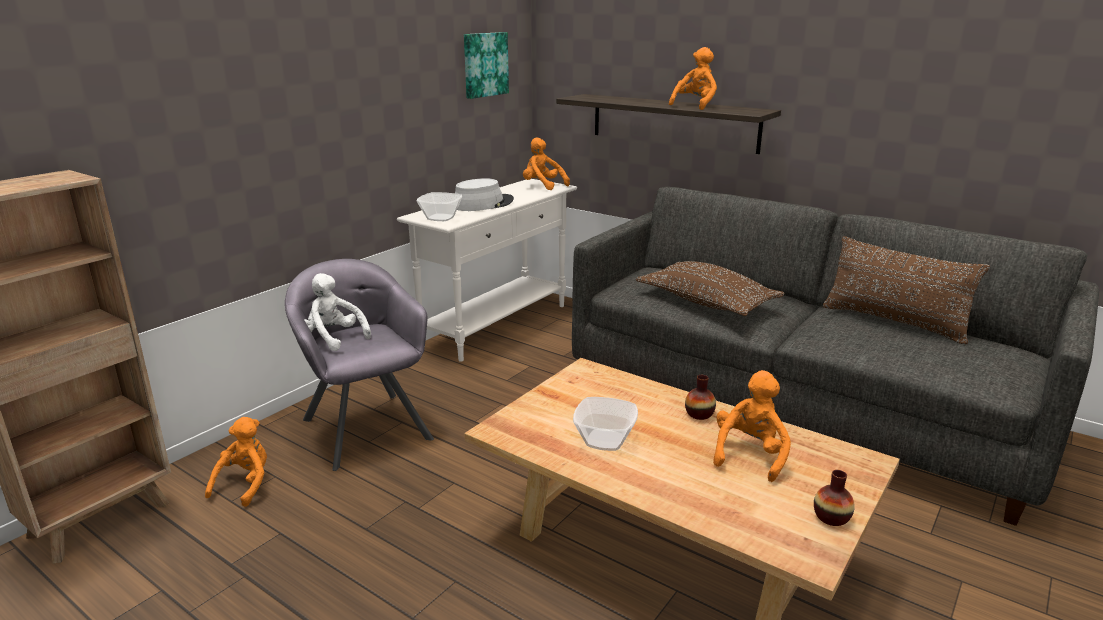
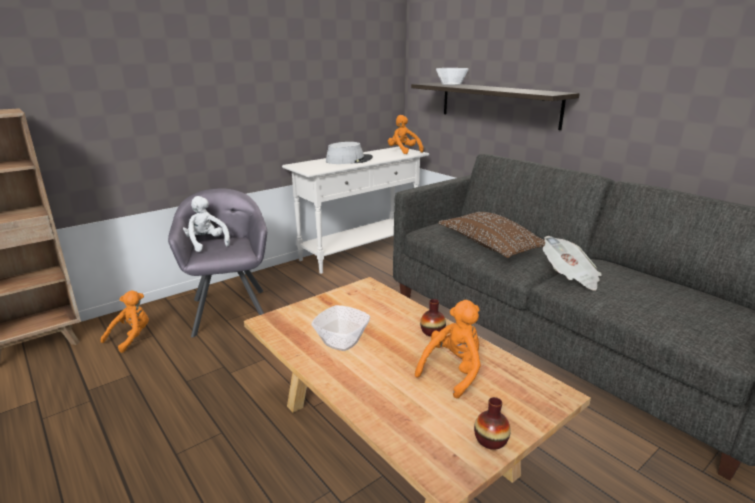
camera: 15 degrees right, 0 degrees up
bowl [417,192,462,221] -> bowl moved to [436,68,469,85]
picture [464,32,509,99] -> none
orange plush toy [669,47,717,110] -> none
brown pillow [823,236,990,344] -> none
none -> newspaper [542,236,601,291]

